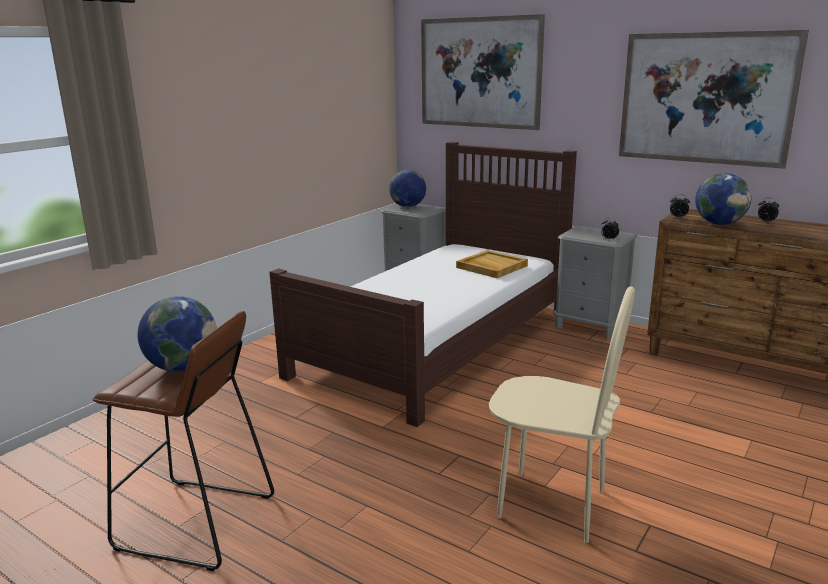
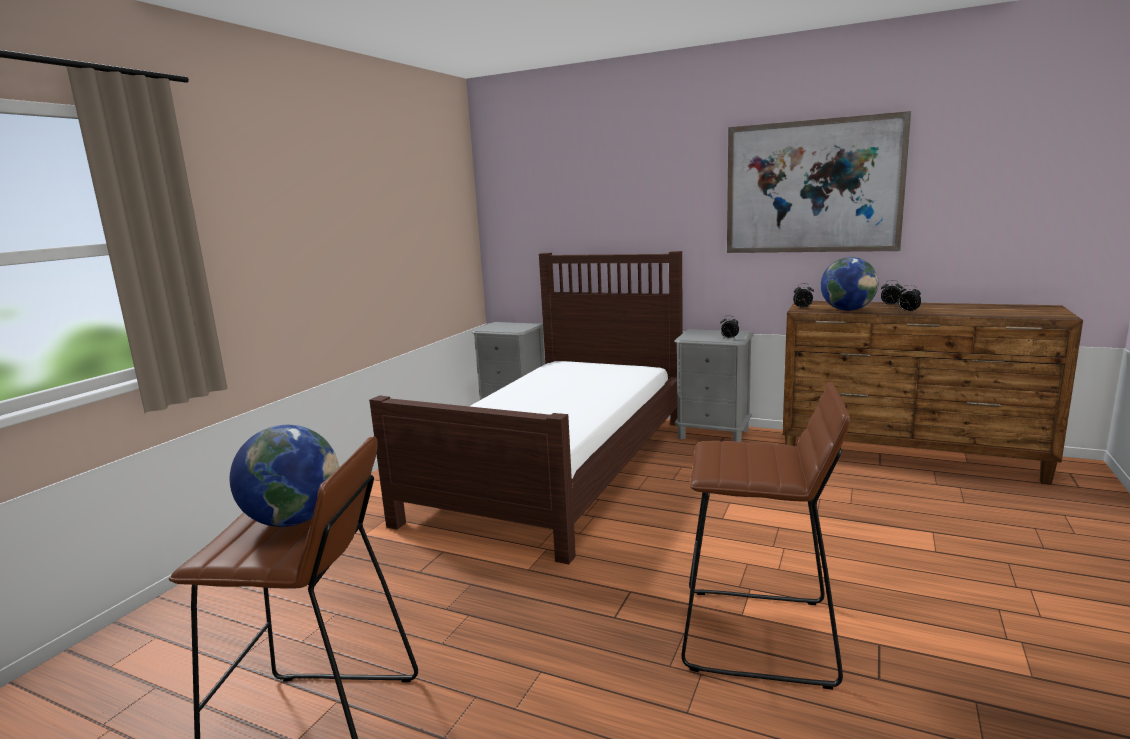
camera: 10 degrees left, 5 degrees down
globe [389,170,426,207] -> none
picture [421,14,545,130] -> none
beige tray [456,250,528,278] -> none
beige chair [489,286,635,543] -> brown stool [681,382,850,690]
none -> alarm clock [898,285,921,313]

